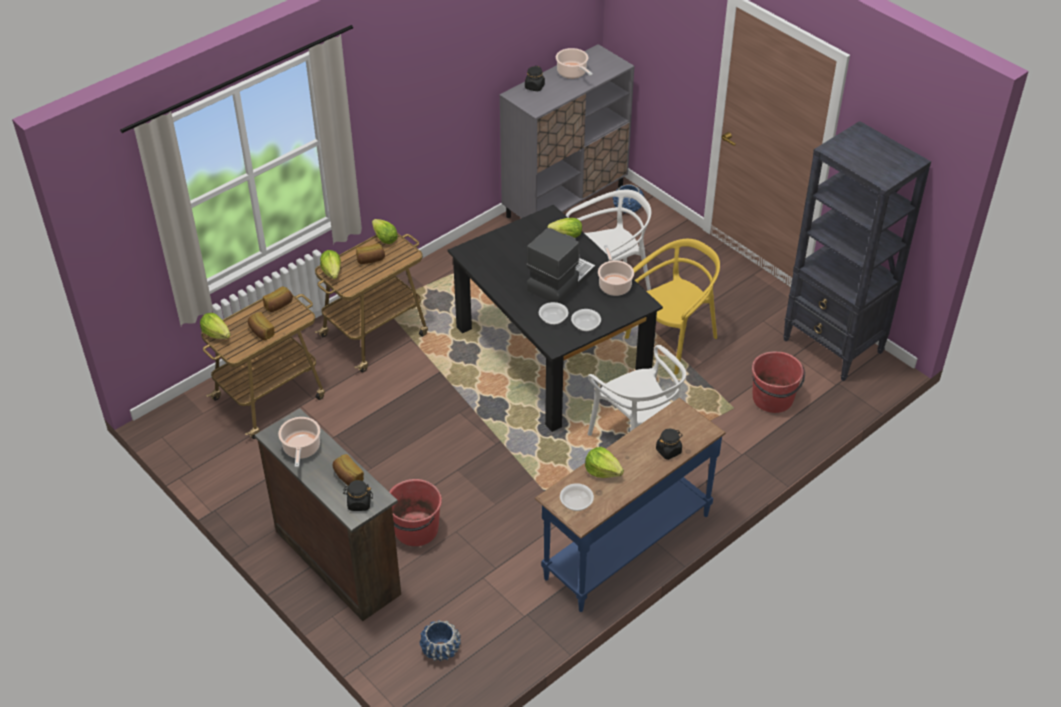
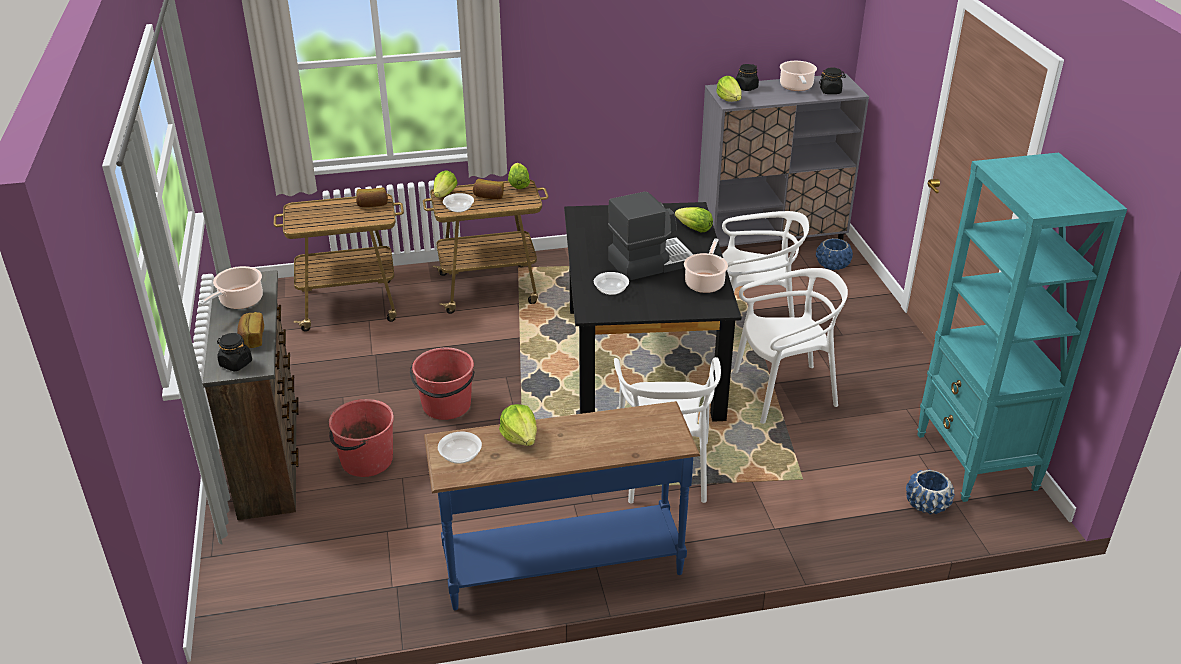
camera: 30 degrees right, 10 degrees down
lettuce [200,313,231,339] -> lettuce moved to [716,76,742,102]
bread [248,312,275,340] -> none
blue planter [420,620,461,661] -> blue planter moved to [906,470,955,515]
bowl [571,309,601,331] -> bowl moved to [443,193,474,213]
yellow chair [625,239,720,374] -> white chair [733,268,848,424]
black jar [656,429,683,460] -> black jar moved to [819,68,846,94]
red bucket [752,351,805,413] -> red bucket moved to [410,348,475,420]
black bookcase [783,121,931,381] -> turquoise bookcase [917,153,1127,502]

